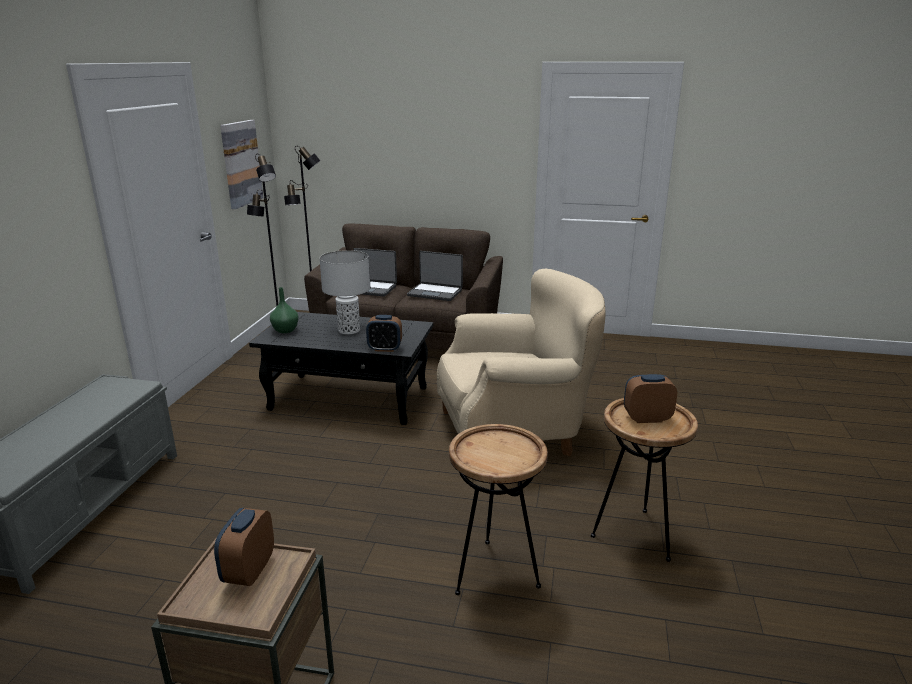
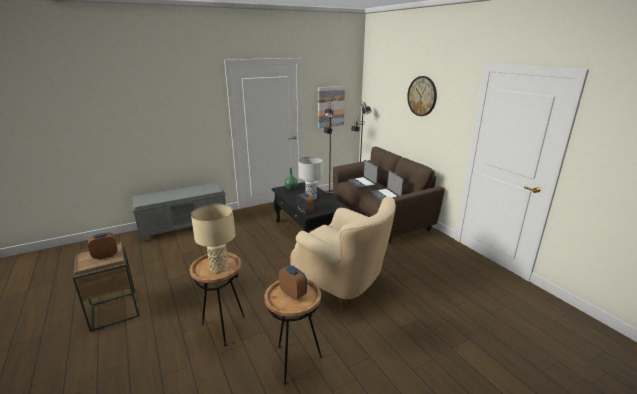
camera: 50 degrees right, 0 degrees up
none -> beige table lamp [191,204,235,273]
none -> wall clock [407,76,437,116]

